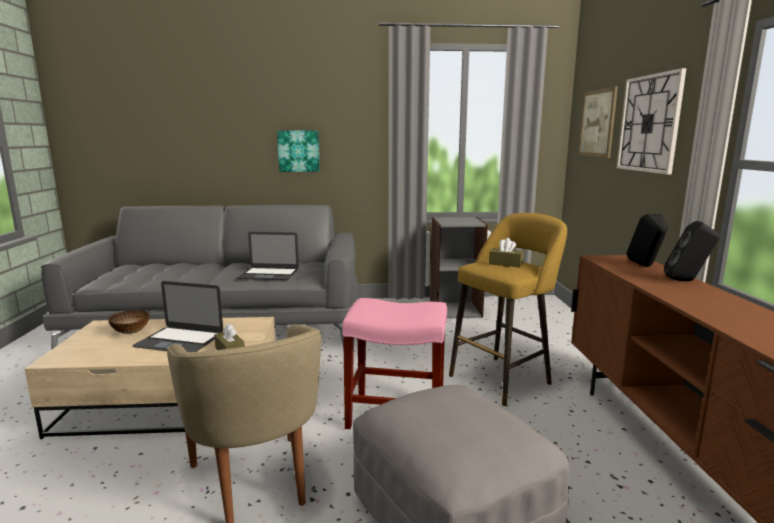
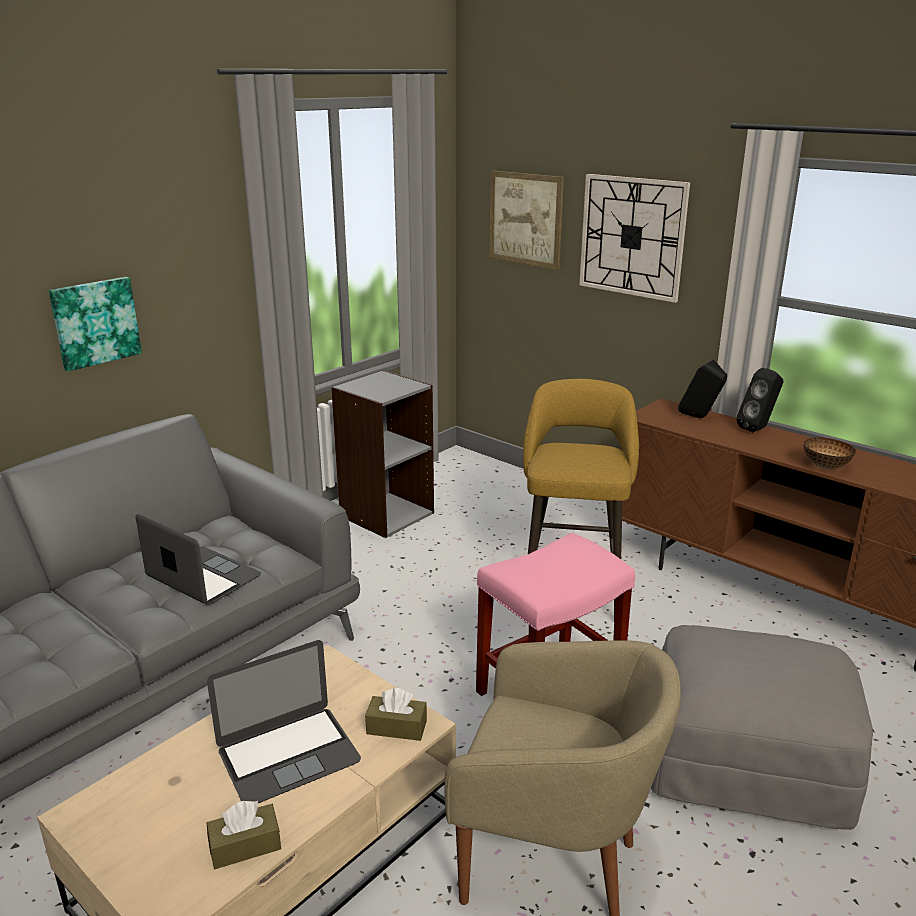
camera: 45 degrees left, 10 degrees up
bowl [108,310,150,334] -> bowl moved to [804,437,856,469]
laptop [237,232,299,280] -> laptop turned 105 degrees counterclockwise [136,514,261,605]
brown tissue box [489,238,524,267] -> brown tissue box moved to [207,801,281,869]

